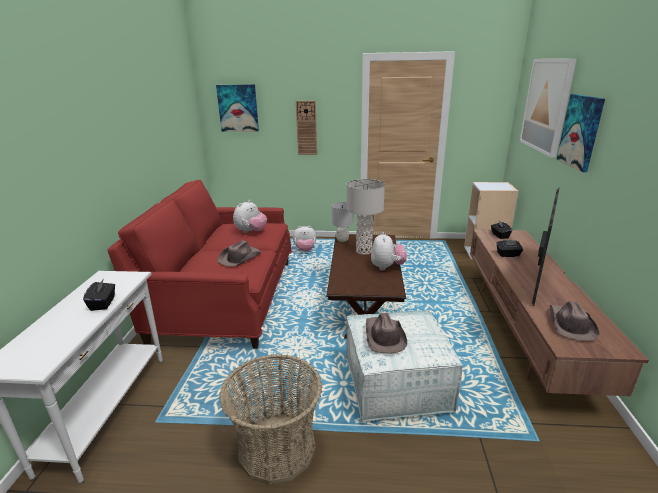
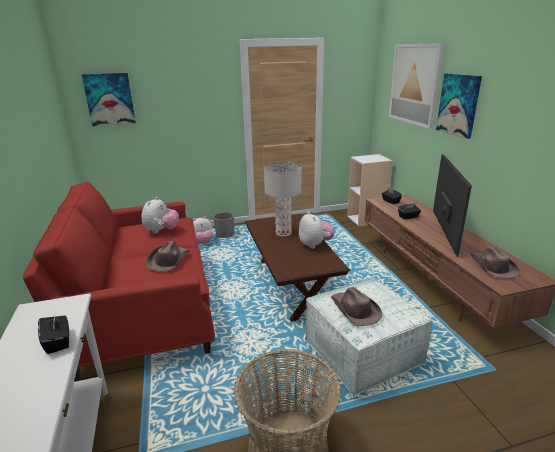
camera: 20 degrees left, 0 degrees up
wall clock [296,101,317,155] -> none
grey table lamp [332,202,353,242] -> none
none -> grey planter [213,212,234,238]

